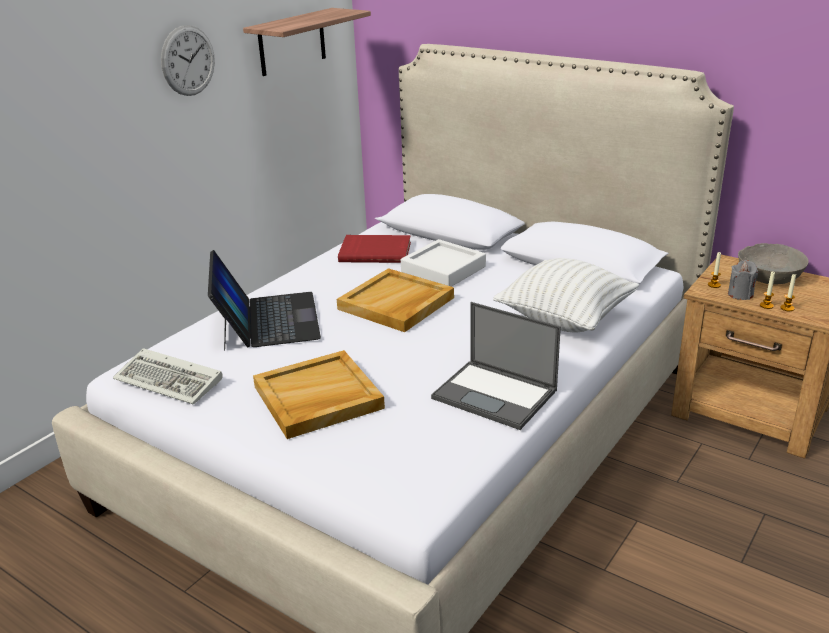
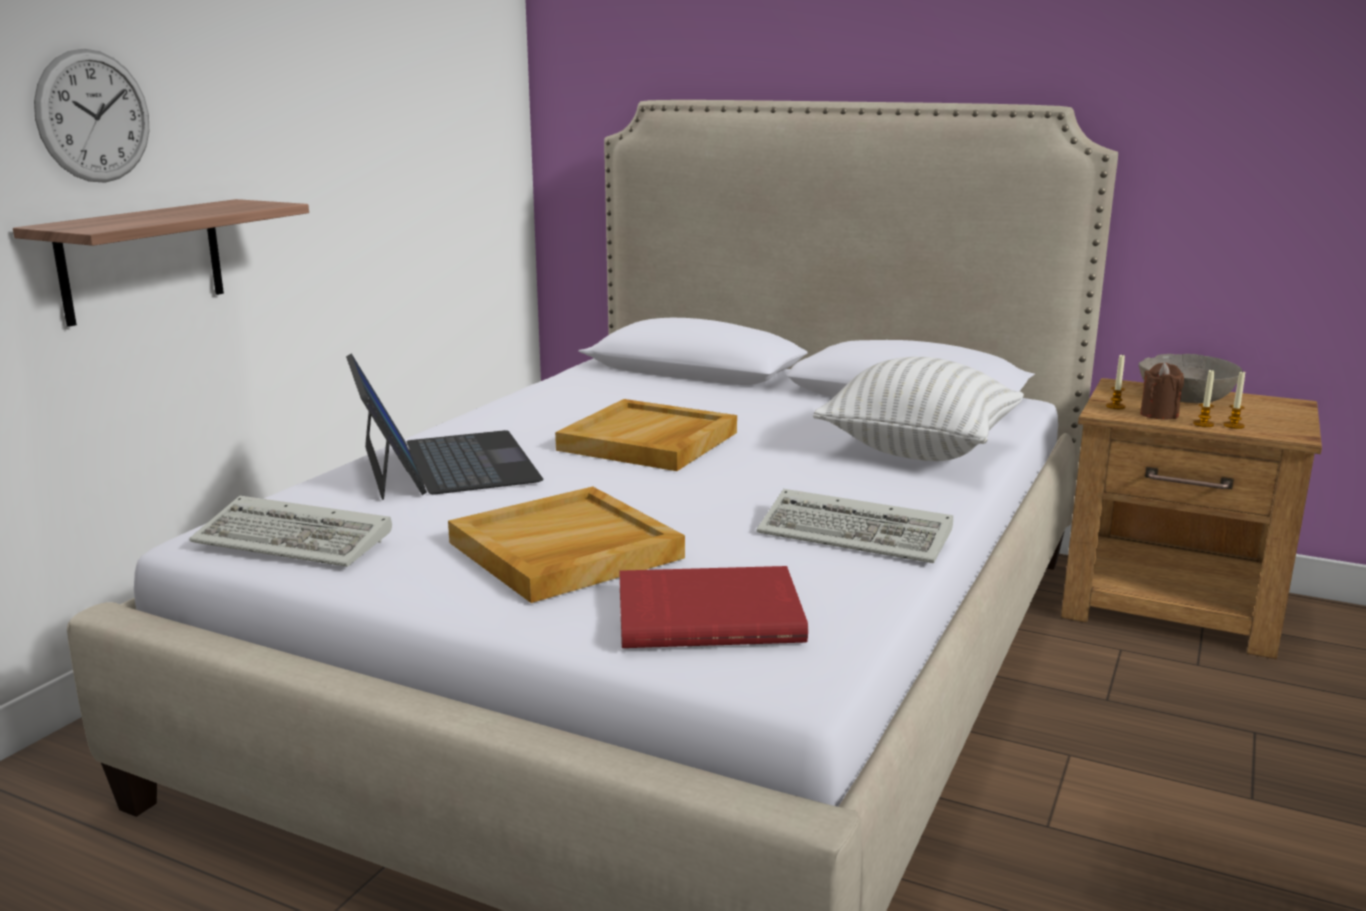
camera: 10 degrees left, 10 degrees down
wall clock [161,25,215,96] -> wall clock moved to [34,49,149,183]
shelf [243,8,371,76] -> shelf moved to [13,199,309,327]
red book [338,235,411,263] -> red book moved to [619,566,808,648]
white tray [401,239,486,287] -> none
laptop [431,302,561,430] -> keyboard [757,489,953,563]
grey candle [728,260,758,300] -> brown candle [1140,362,1184,419]

